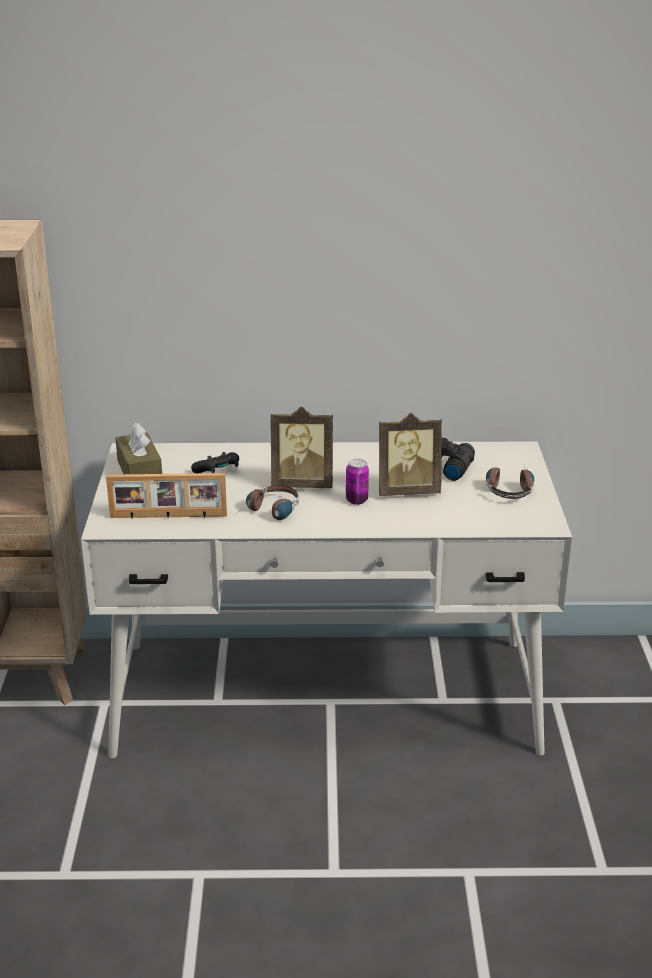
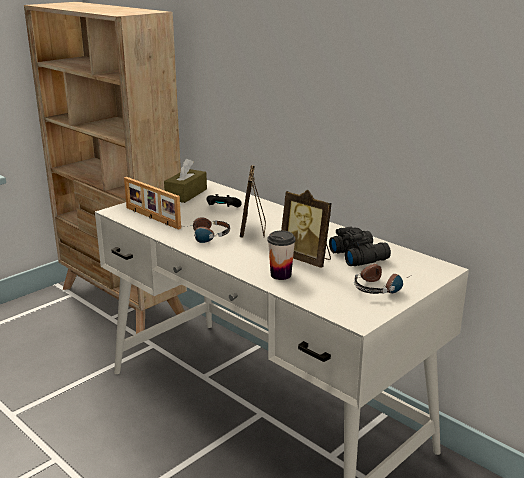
camera: 45 degrees right, 5 degrees down
picture frame [271,406,333,488] -> picture frame turned 45 degrees clockwise [240,165,266,237]
can [346,459,369,505] -> none
none -> cup [267,231,296,280]

